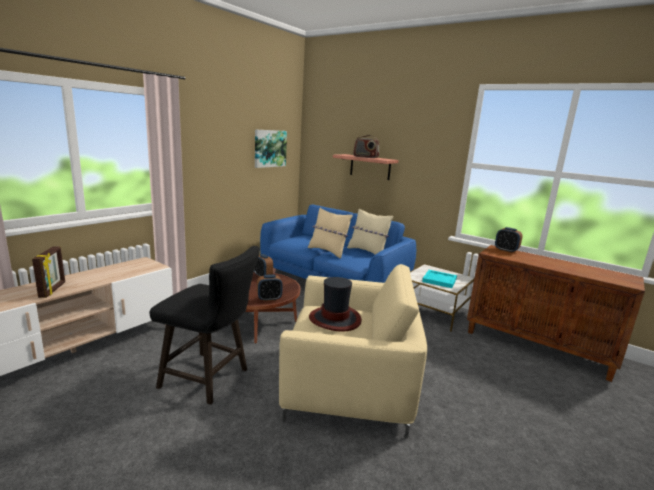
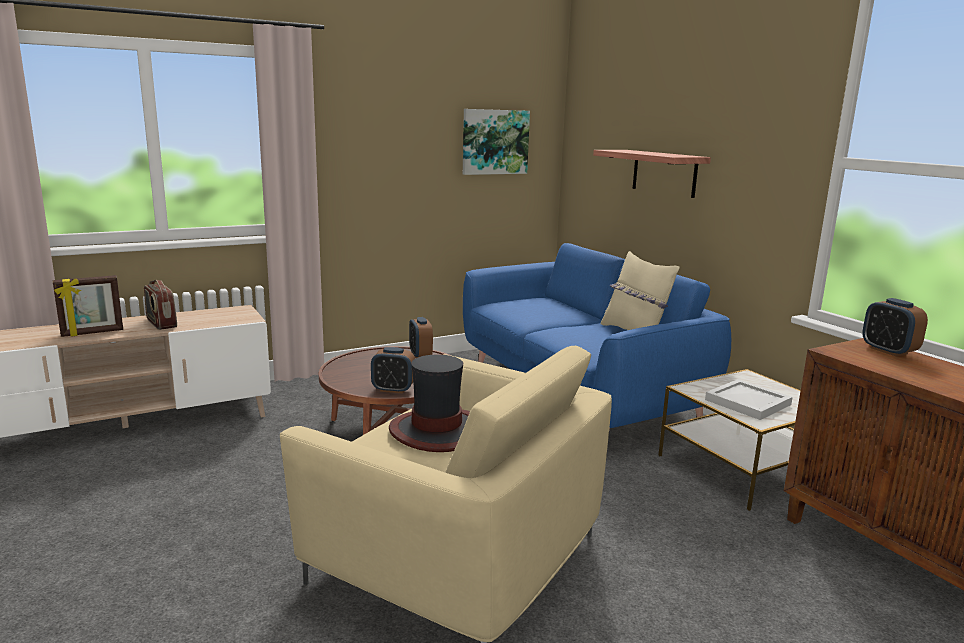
camera: 25 degrees right, 0 degrees up
picture frame [32,246,65,298] -> picture frame turned 45 degrees clockwise [53,275,123,337]
black stool [150,246,260,405] -> none
beige pillow [308,208,353,258] -> none
radio [353,135,379,158] -> radio moved to [144,280,177,330]
turquoise tray [422,270,457,288] -> white tray [705,379,793,420]

